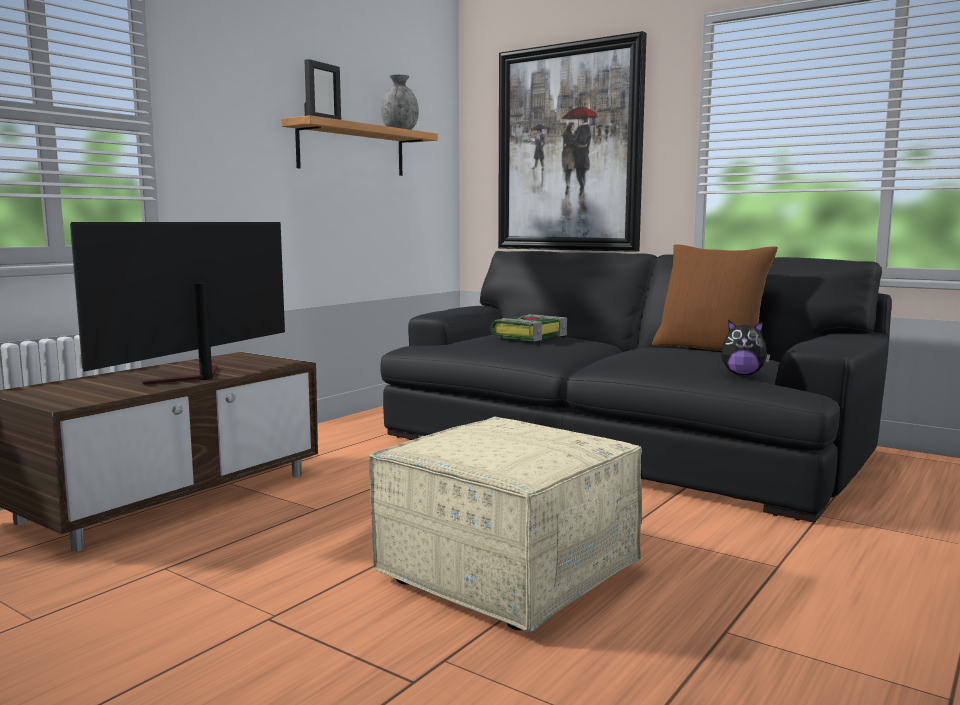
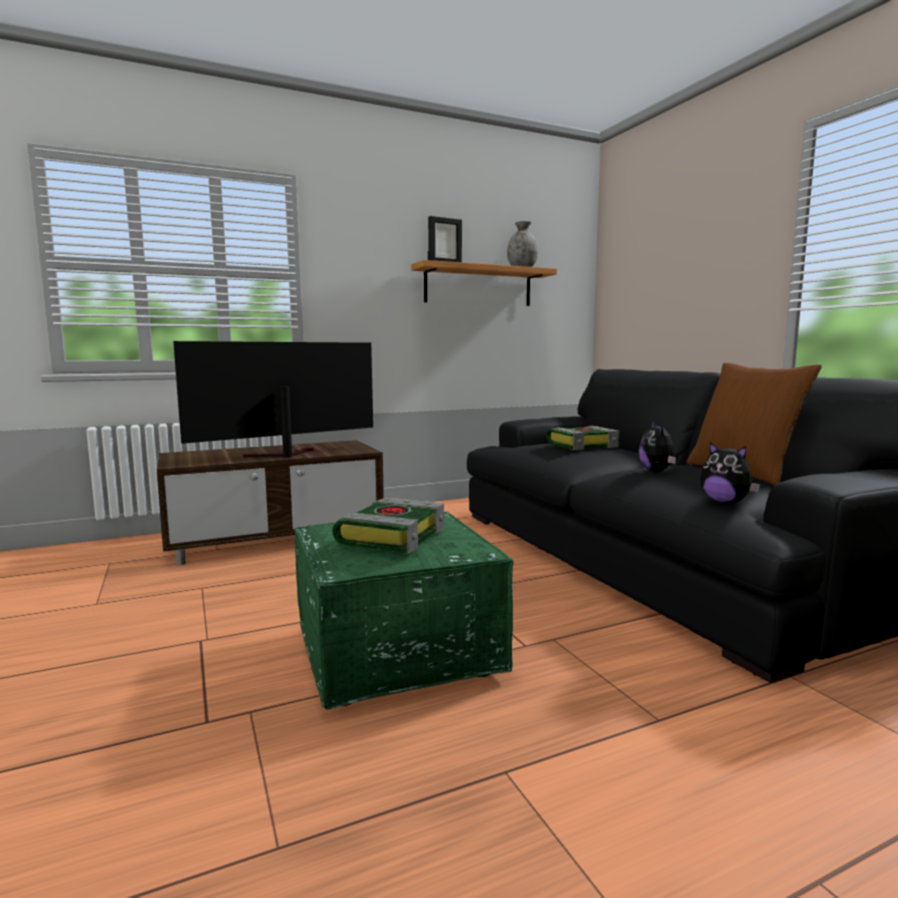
camera: 30 degrees right, 0 degrees up
beige ottoman [369,417,642,632] -> green ottoman [295,512,514,709]
picture [498,31,647,252] -> none
none -> book [332,498,444,554]
none -> plush toy [639,420,679,471]

